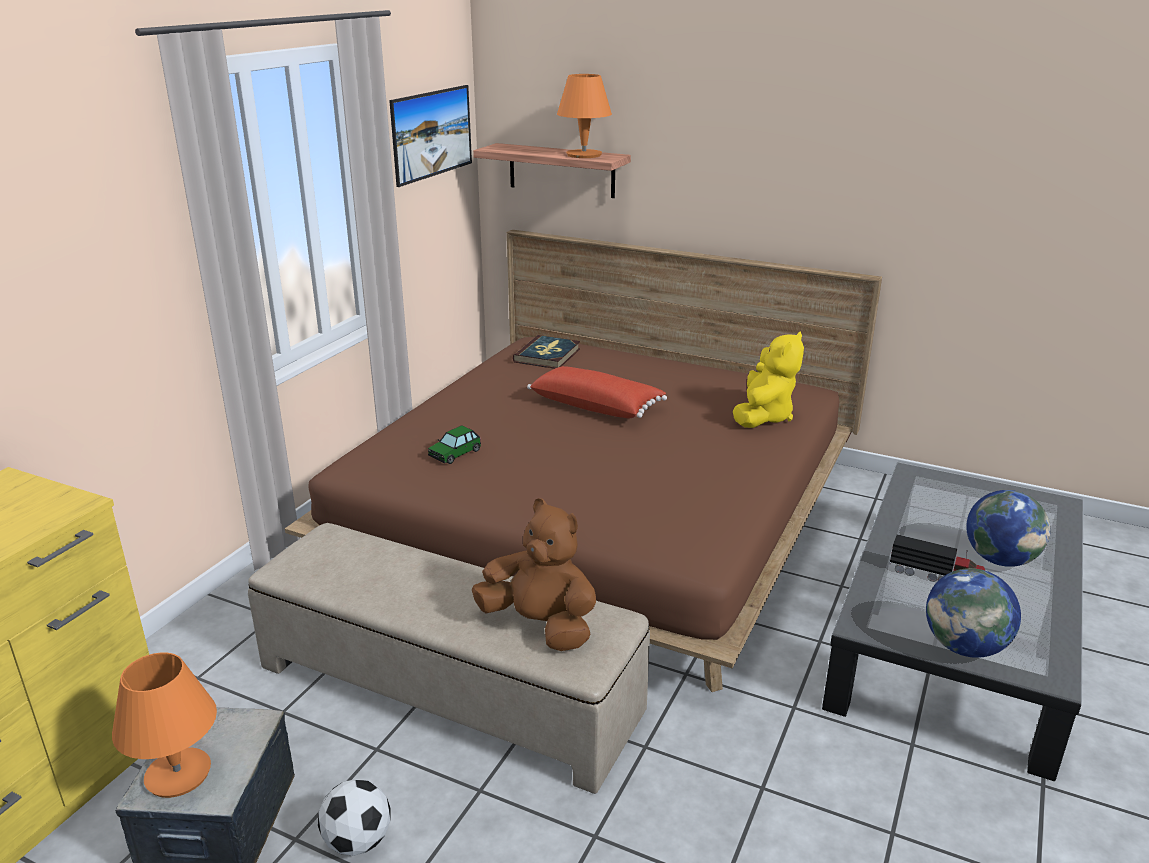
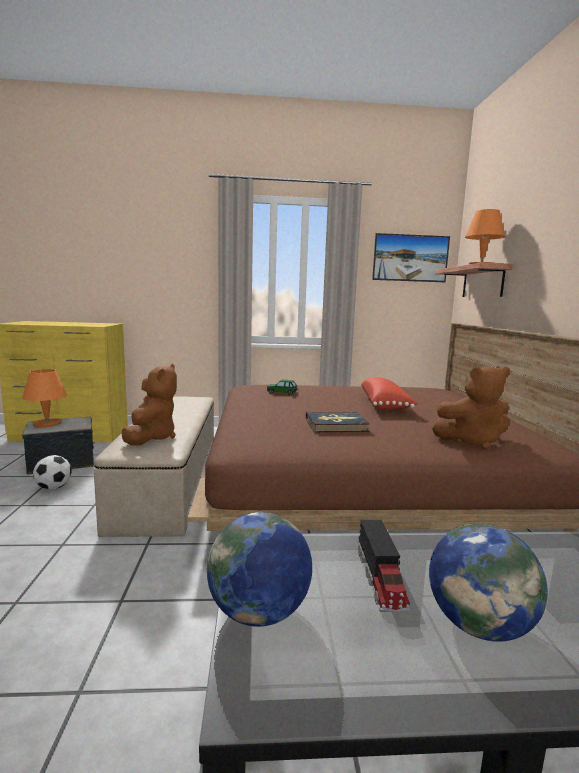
camera: 60 degrees right, 15 degrees down
book [513,335,580,369] -> book moved to [306,412,370,432]
yellow plush toy [733,332,804,428] -> brown plush toy [432,366,510,450]

